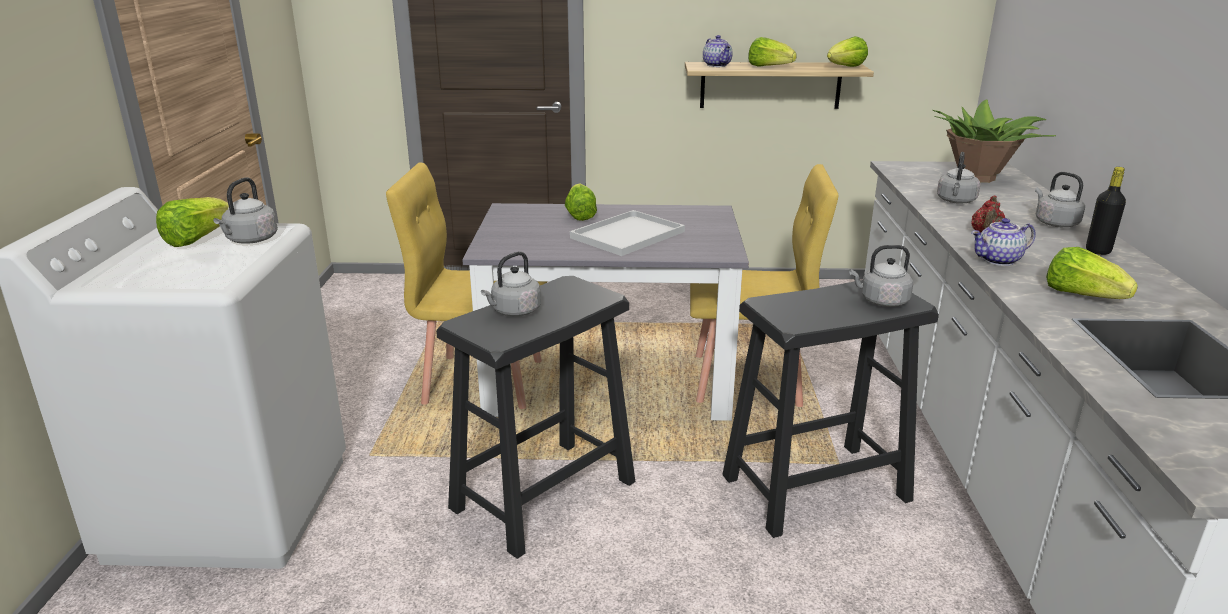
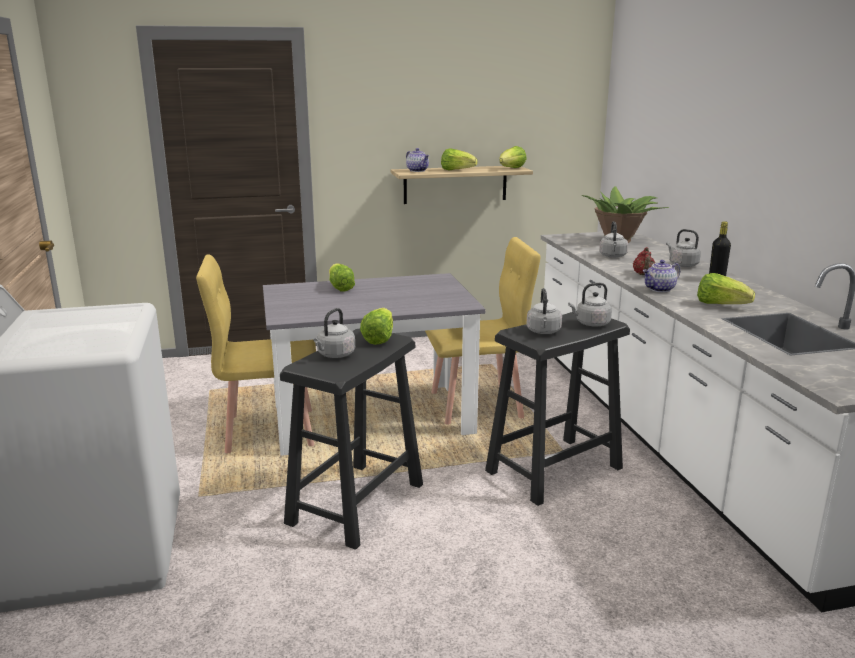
camera: 15 degrees left, 5 degrees down
lettuce [156,197,229,247] -> lettuce moved to [360,308,393,345]
grey kettle [213,177,278,244] -> grey kettle moved to [526,288,562,334]
white tray [570,210,685,256] -> none

